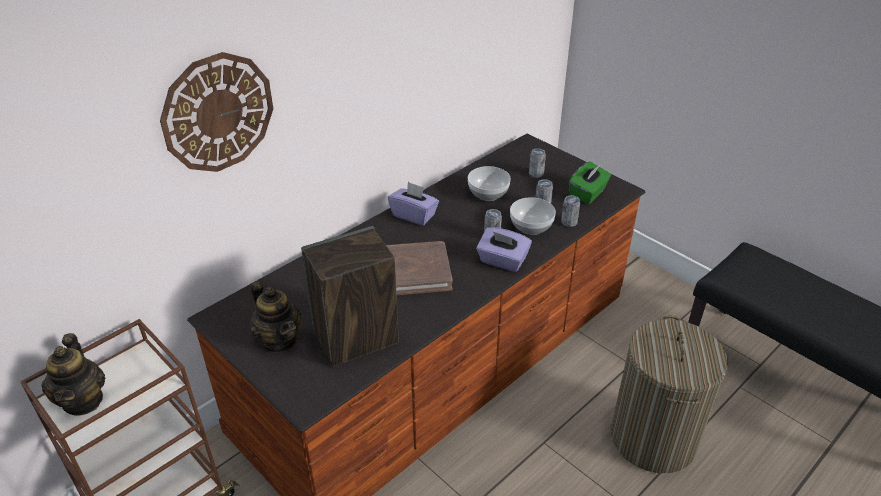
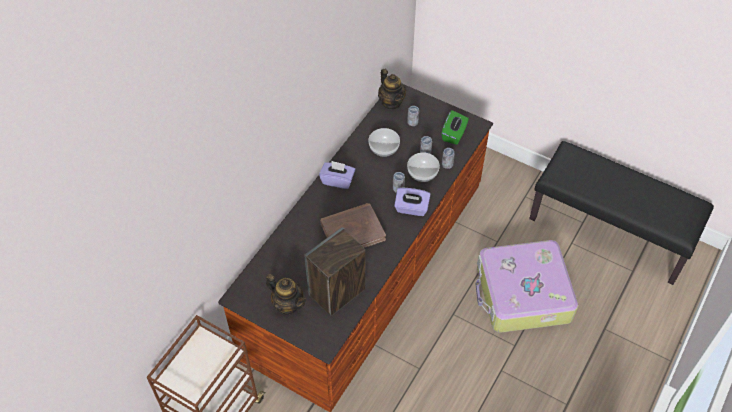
camera: 15 degrees left, 15 degrees up
teapot [41,333,105,416] -> teapot moved to [378,69,406,109]
wall clock [160,52,273,172] -> none
laundry basket [611,316,728,473] -> suitcase [476,240,578,333]

